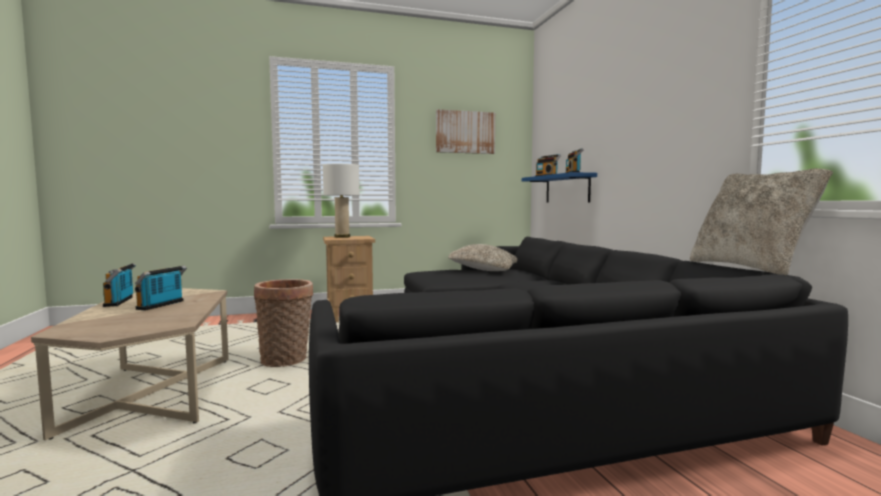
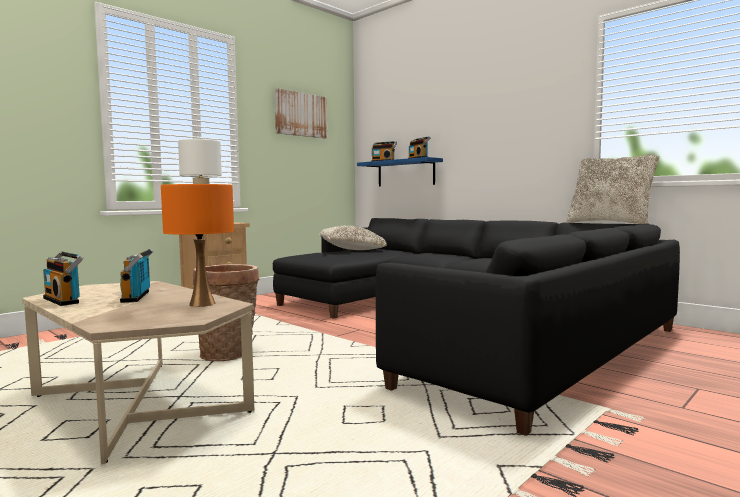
camera: 30 degrees left, 0 degrees up
none -> orange table lamp [161,184,234,307]

